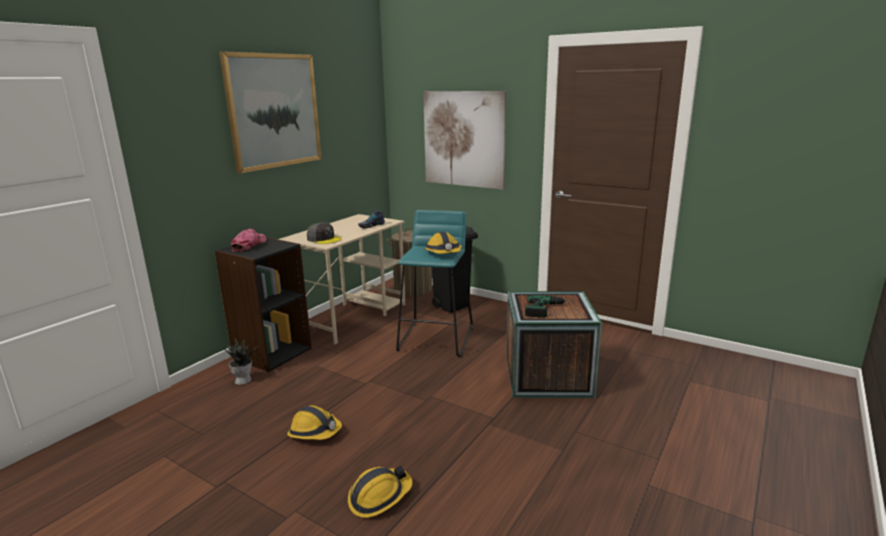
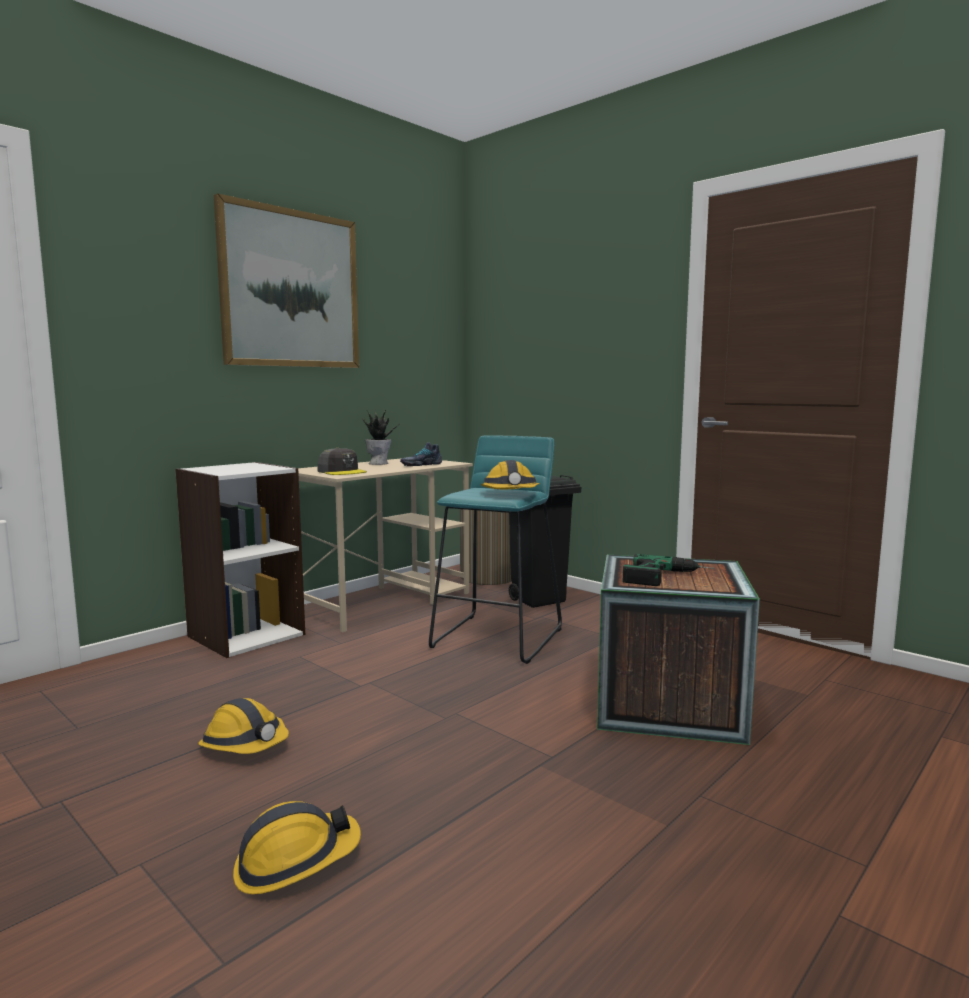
camera: 10 degrees right, 10 degrees down
black bookcase [214,237,312,372] -> white bookcase [175,462,305,658]
potted plant [224,338,258,385] -> potted plant moved to [362,409,398,465]
cap [231,229,267,252] -> none
picture [423,91,506,189] -> none

